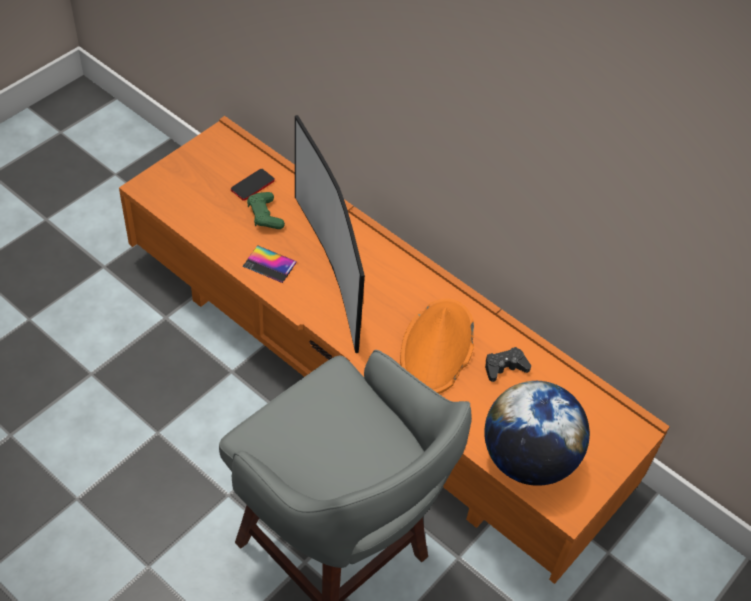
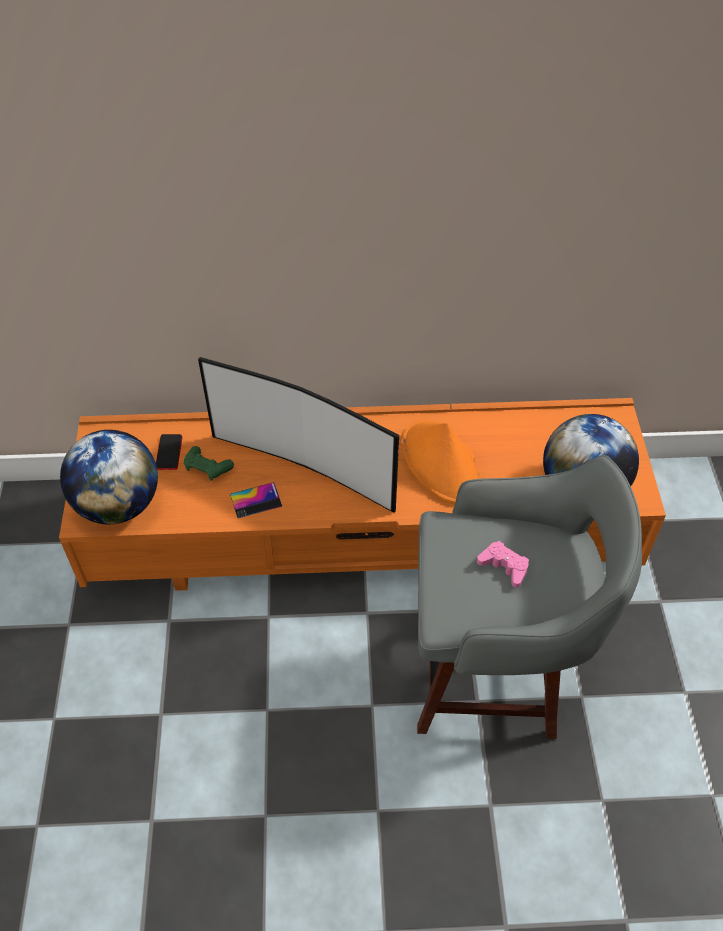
camera: 40 degrees left, 0 degrees up
black game controller [485,347,531,382] -> none
none -> globe [60,430,158,524]
none -> pink game controller [477,541,529,588]

